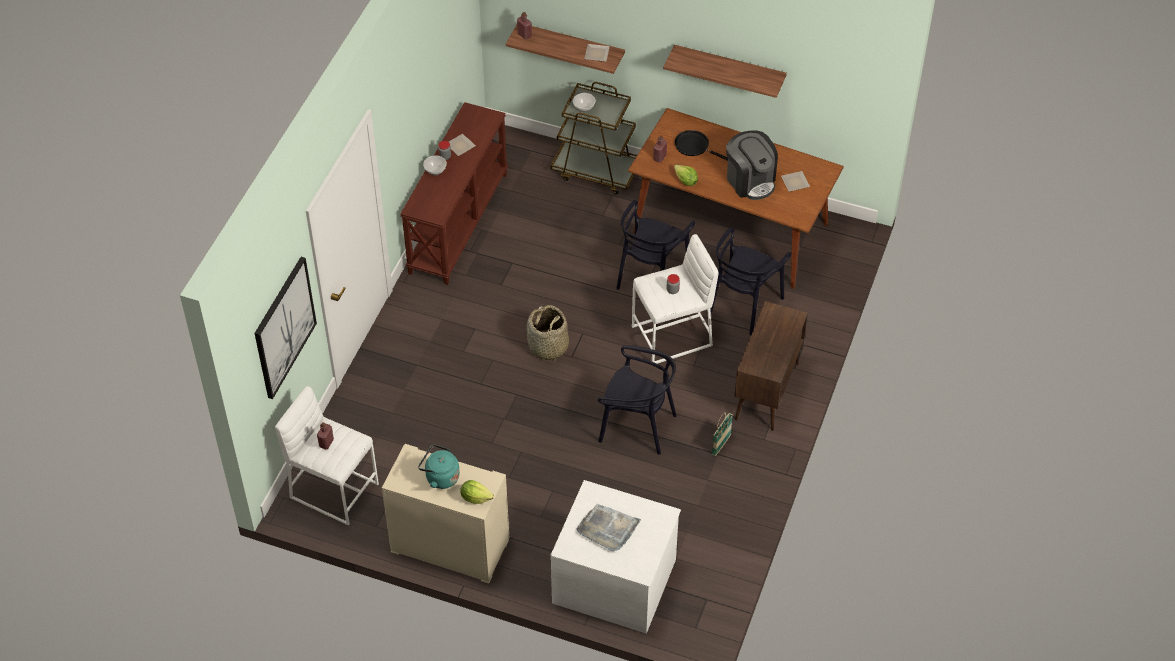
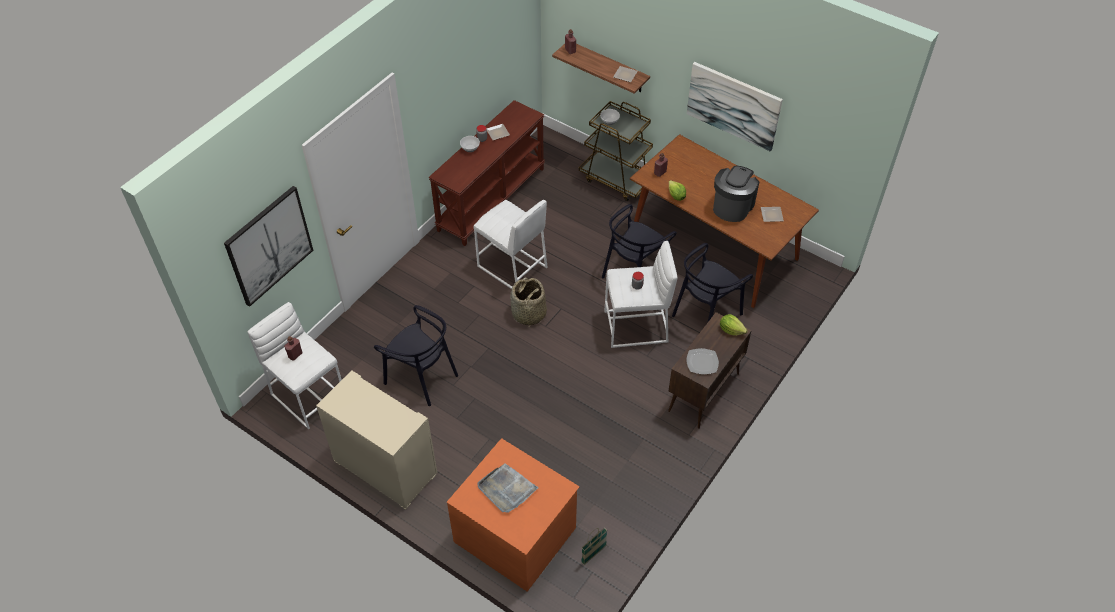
camera: 15 degrees right, 0 degrees up
turquoise kettle [418,445,460,489] -> none
lettuce [460,480,494,504] -> lettuce moved to [720,314,748,335]
white dresser [551,480,681,634] -> orange dresser [447,438,579,592]
black chair [598,345,677,455] -> black chair moved to [374,305,458,406]
shelf [663,45,787,98] -> picture [687,62,783,151]
black frying pan [675,130,728,161] -> none
basket [712,412,733,456] -> basket moved to [581,528,607,565]
coffee machine [726,130,778,200] -> coffee machine turned 135 degrees counterclockwise [713,166,759,222]
none -> white stool [474,200,548,289]
none -> plate [686,348,719,374]

